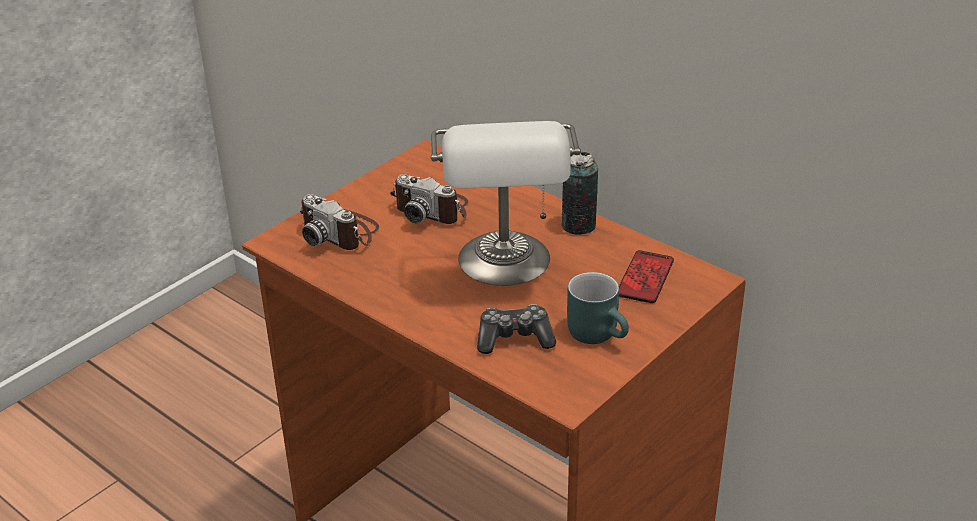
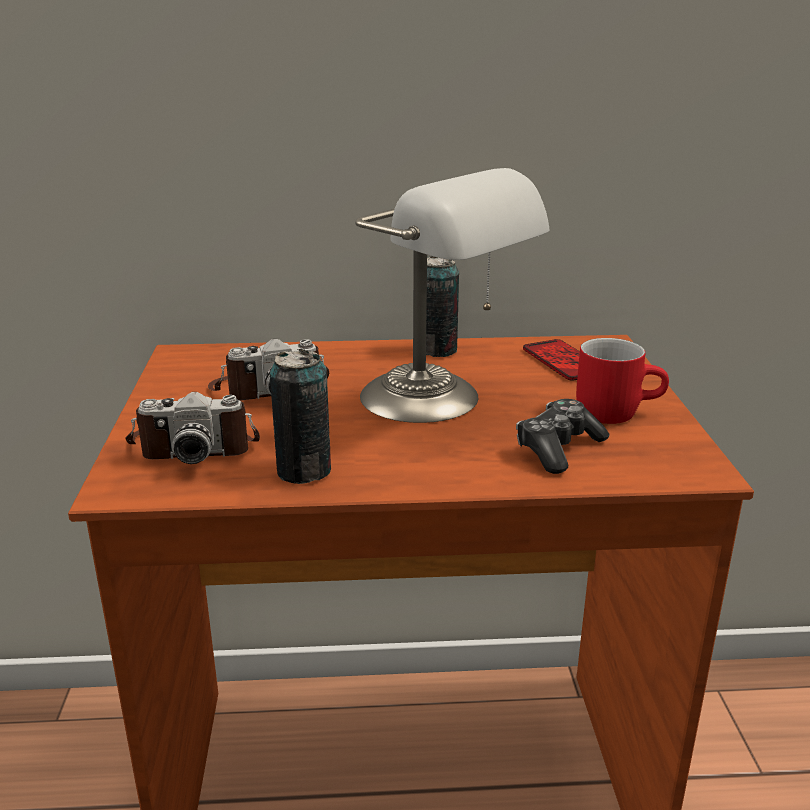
camera: 45 degrees left, 10 degrees down
turquoise mug [567,272,629,344] -> red mug [576,338,669,424]
none -> can [270,349,331,484]

